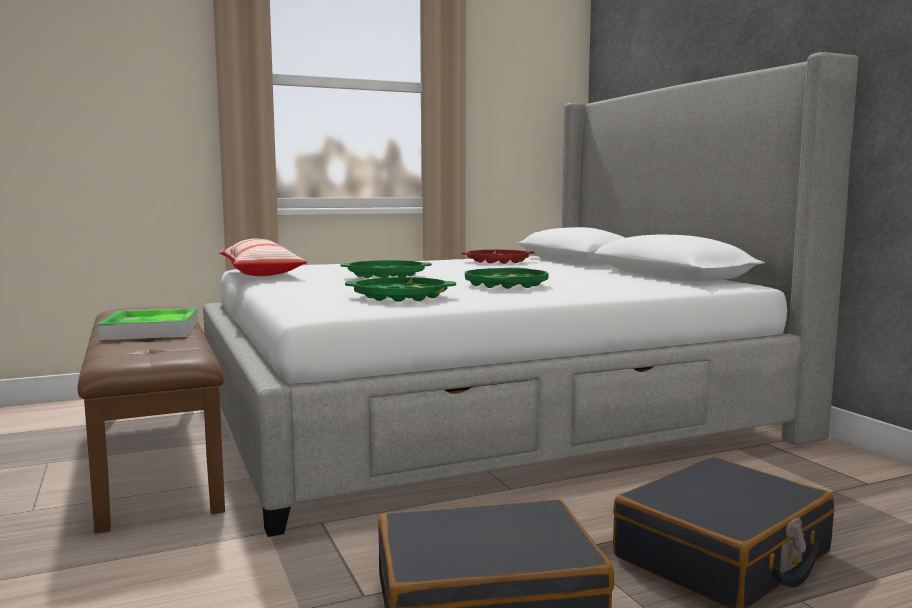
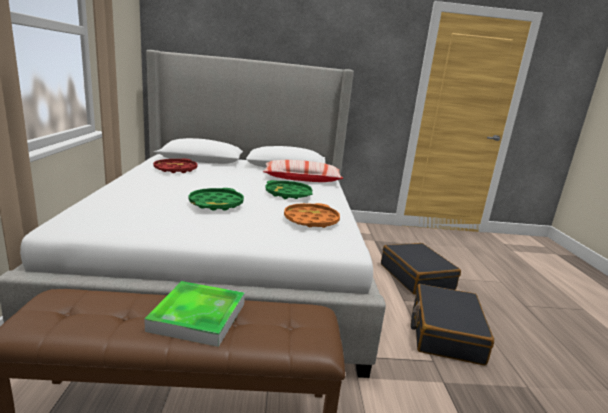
camera: 70 degrees left, 10 degrees up
pillow [219,239,307,276] -> pillow moved to [263,160,343,182]
green tray [345,277,456,302] -> orange tray [284,203,340,228]

